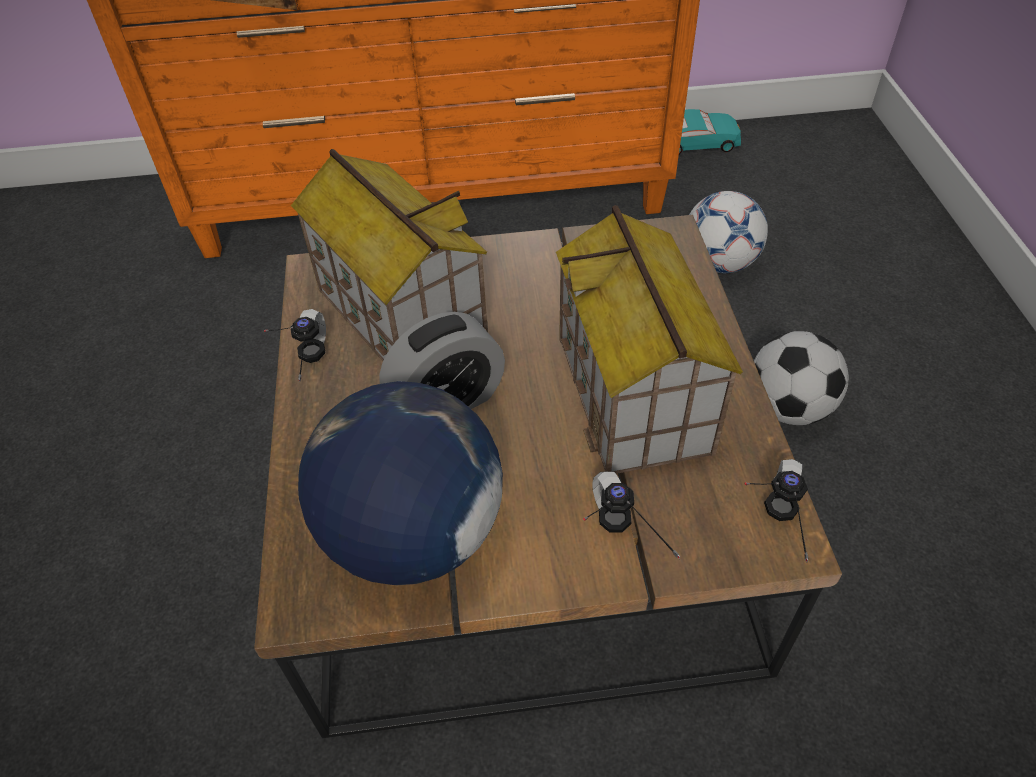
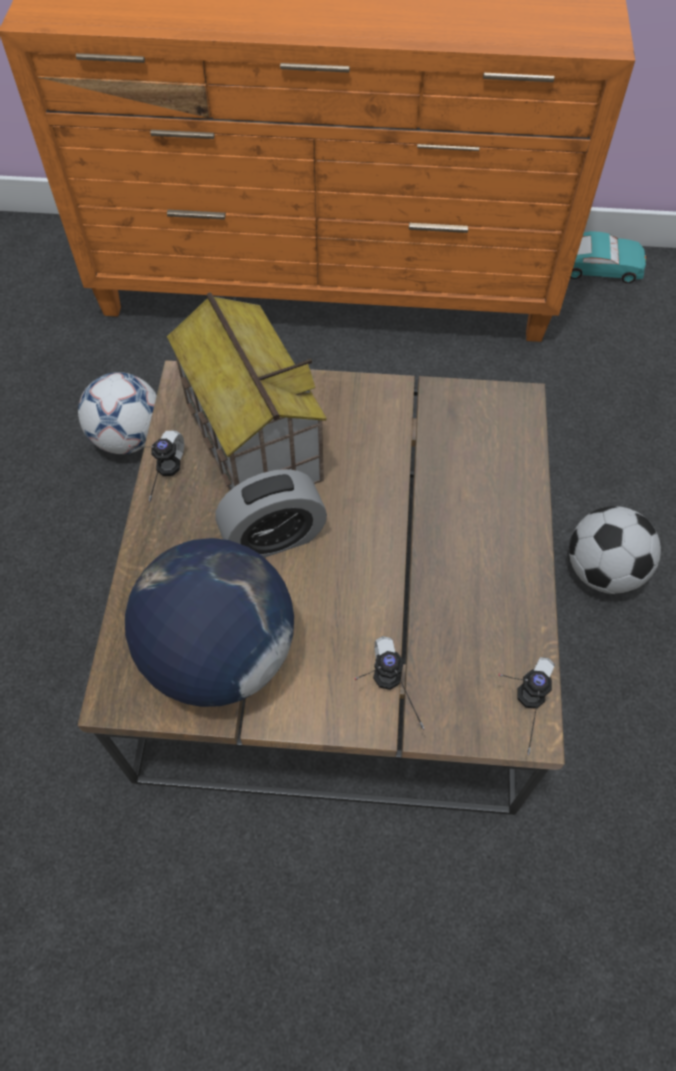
camera: 10 degrees right, 10 degrees up
toy house [556,205,743,474] -> none
football [689,191,768,273] -> football moved to [78,372,157,454]

